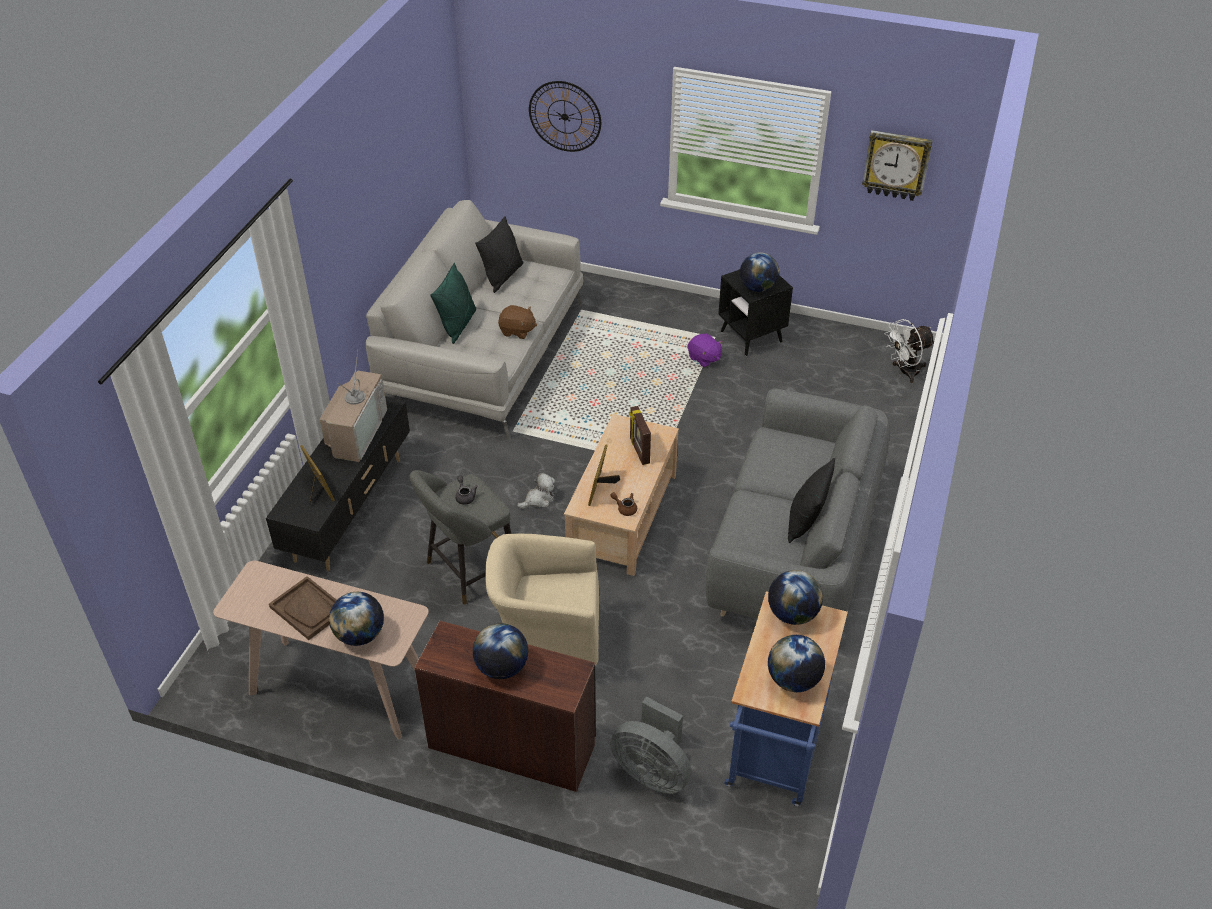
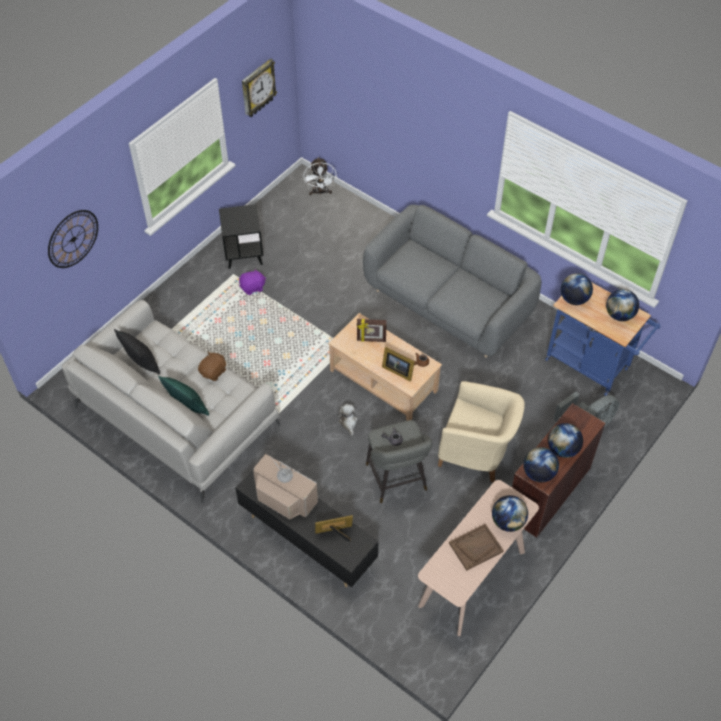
camera: 70 degrees left, 10 degrees up
beige armchair [485,534,599,681] -> beige armchair turned 90 degrees counterclockwise [438,381,525,483]
globe [740,252,779,292] -> globe moved to [523,447,559,482]
black pillow [788,458,835,543] -> none

